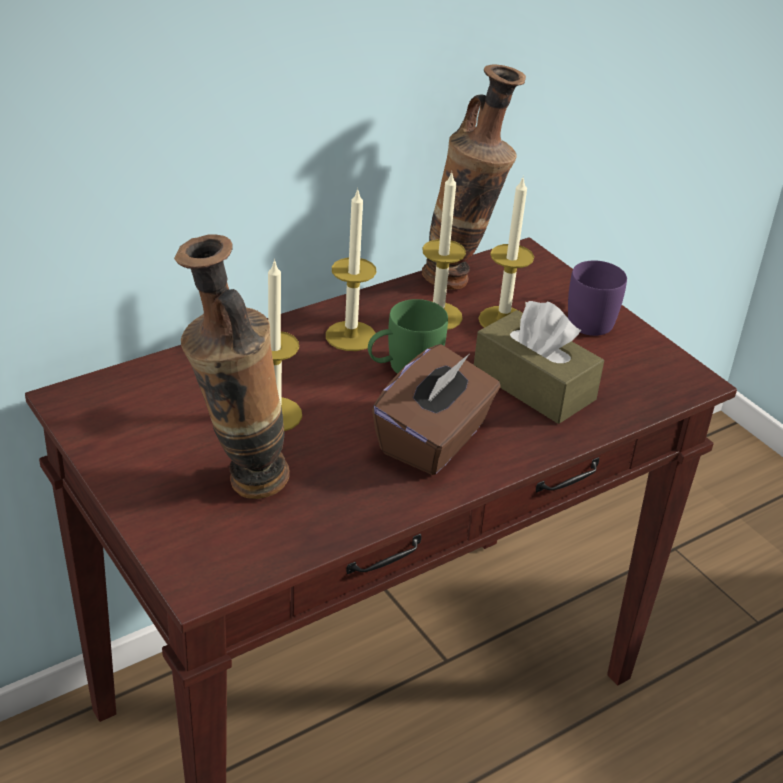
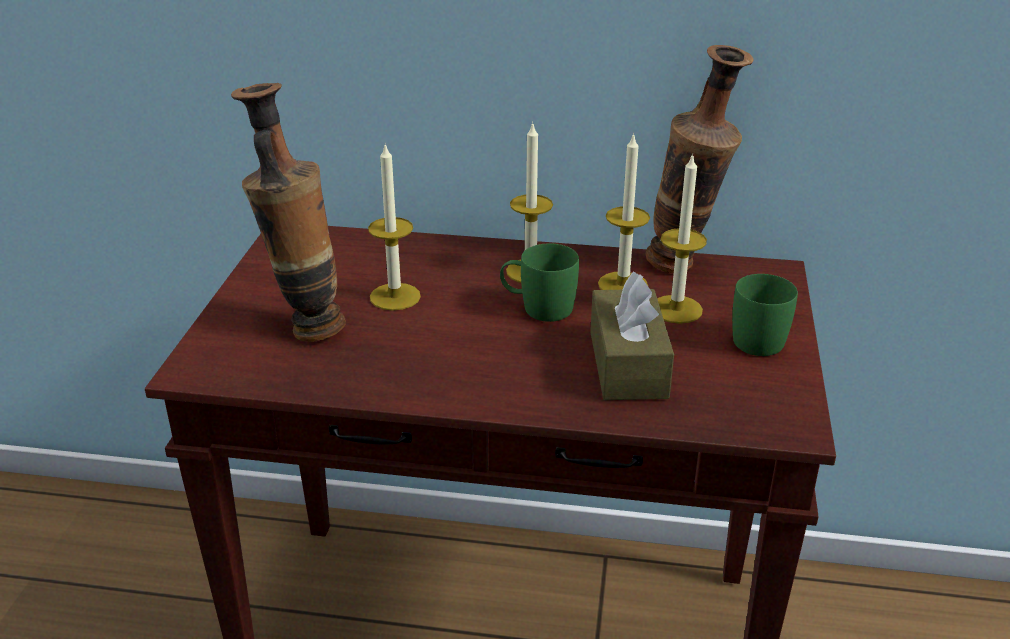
camera: 45 degrees right, 5 degrees down
brown tissue box [372,344,501,475] -> none
purple mug [568,261,627,336] -> green mug [732,274,798,356]

